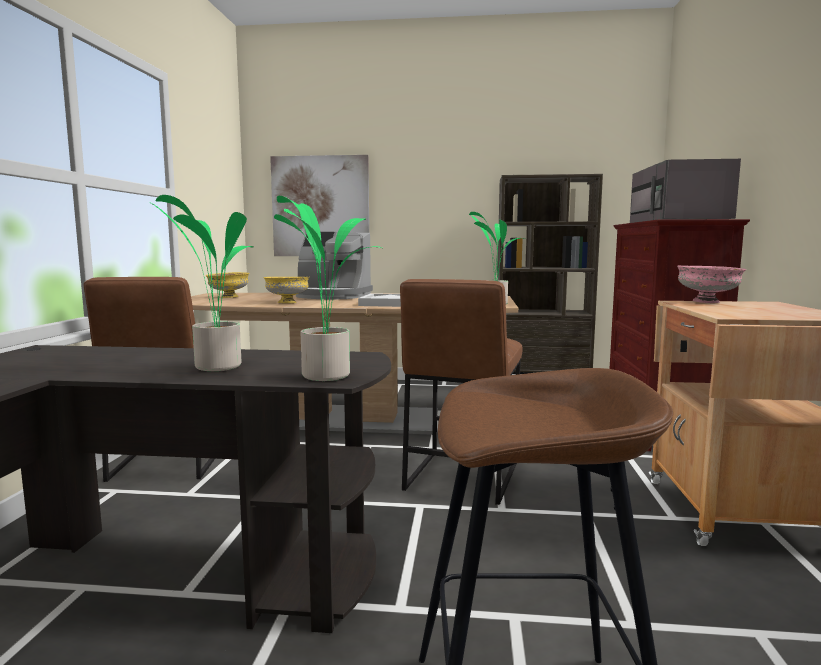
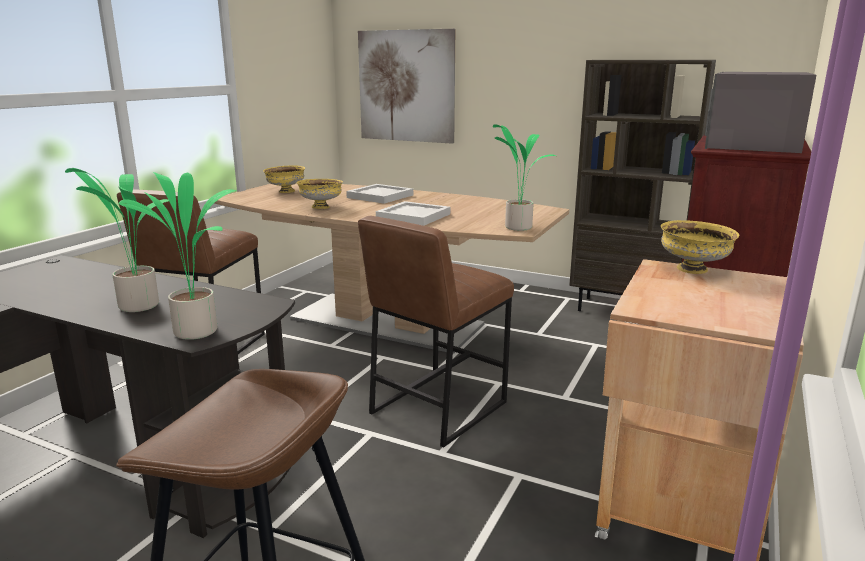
camera: 20 degrees right, 10 degrees up
coffee machine [296,232,373,299] -> white tray [346,184,413,204]
pink bowl [677,265,746,303] -> yellow bowl [661,220,739,274]

